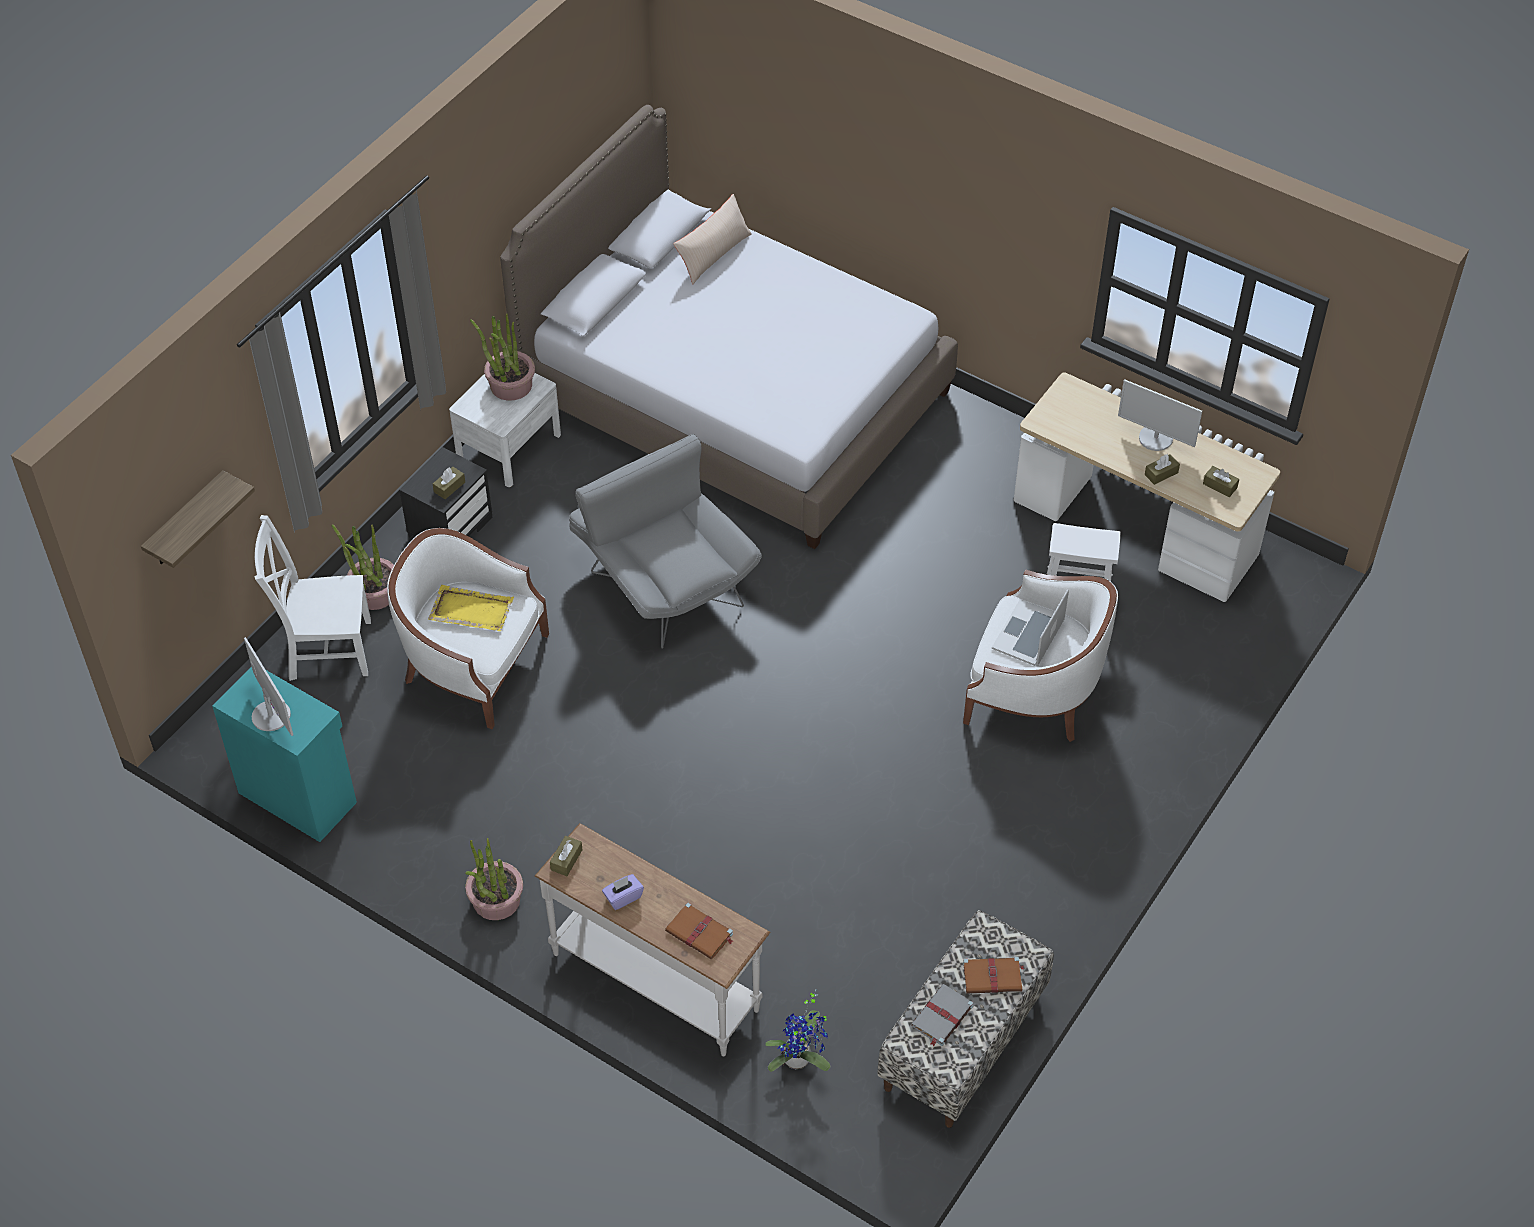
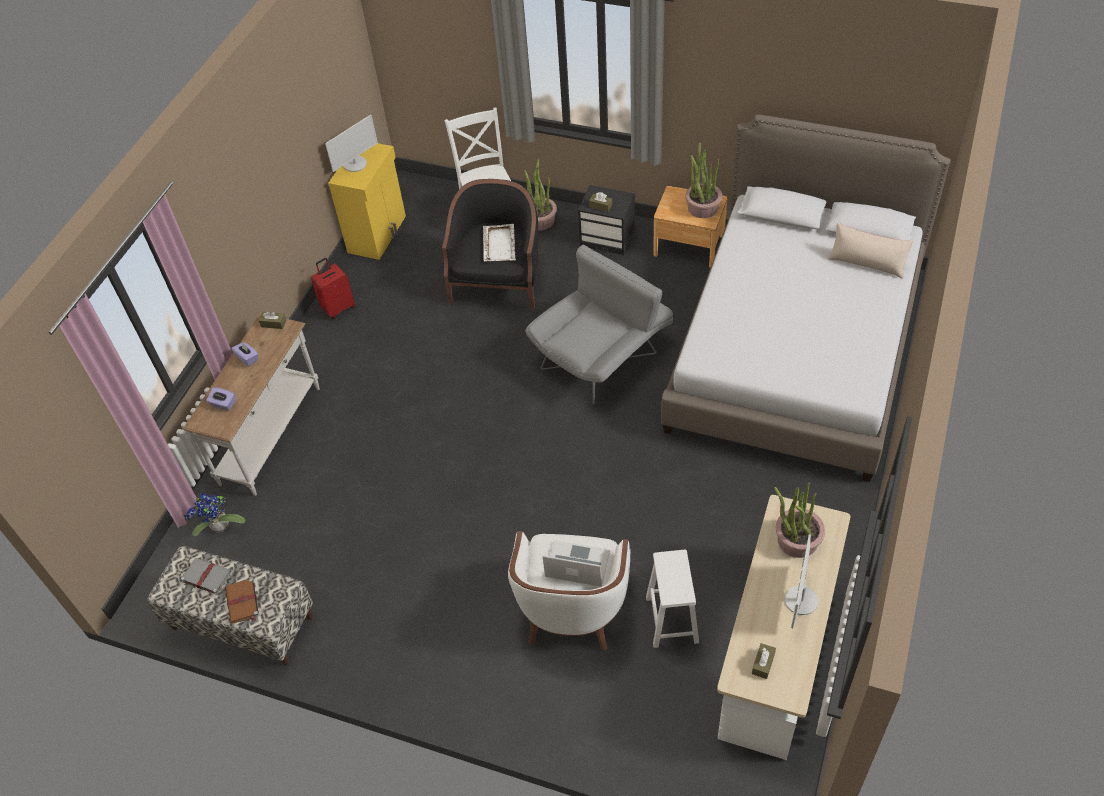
camera: 80 degrees right, 0 degrees up
shelf [141,470,255,568] -> none
turquoise cabinet [212,666,357,842] -> yellow cabinet [328,143,406,260]
white armchair [387,528,549,729] -> black armchair [441,179,538,309]
yellow tray [428,585,514,631] -> white tray [483,224,516,262]
white nightstand [449,373,561,487] -> brown nightstand [653,186,727,268]
potted plant [465,838,523,920] -> potted plant moved to [774,483,825,558]
brown book [665,903,734,959] -> purple tissue box [206,387,235,411]
brown tissue box [1145,454,1180,485] -> none
none -> red suitcase [311,258,355,319]

